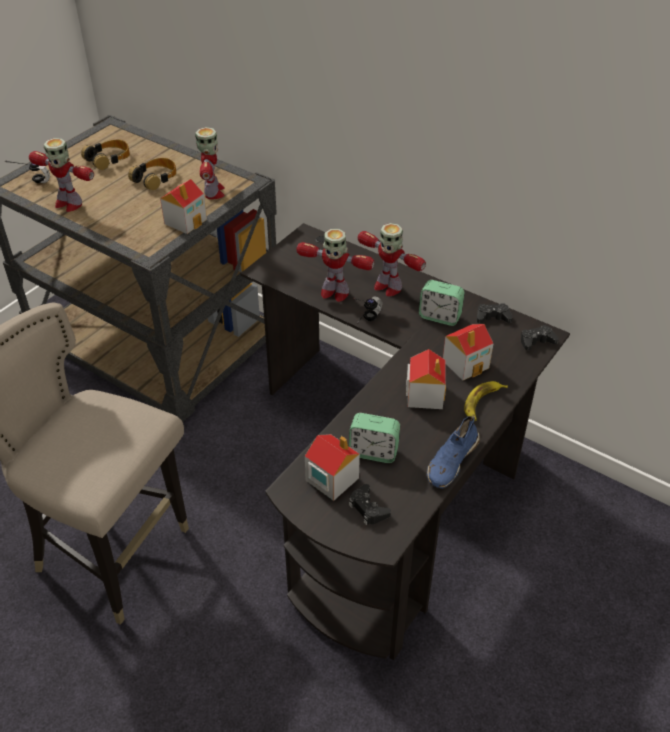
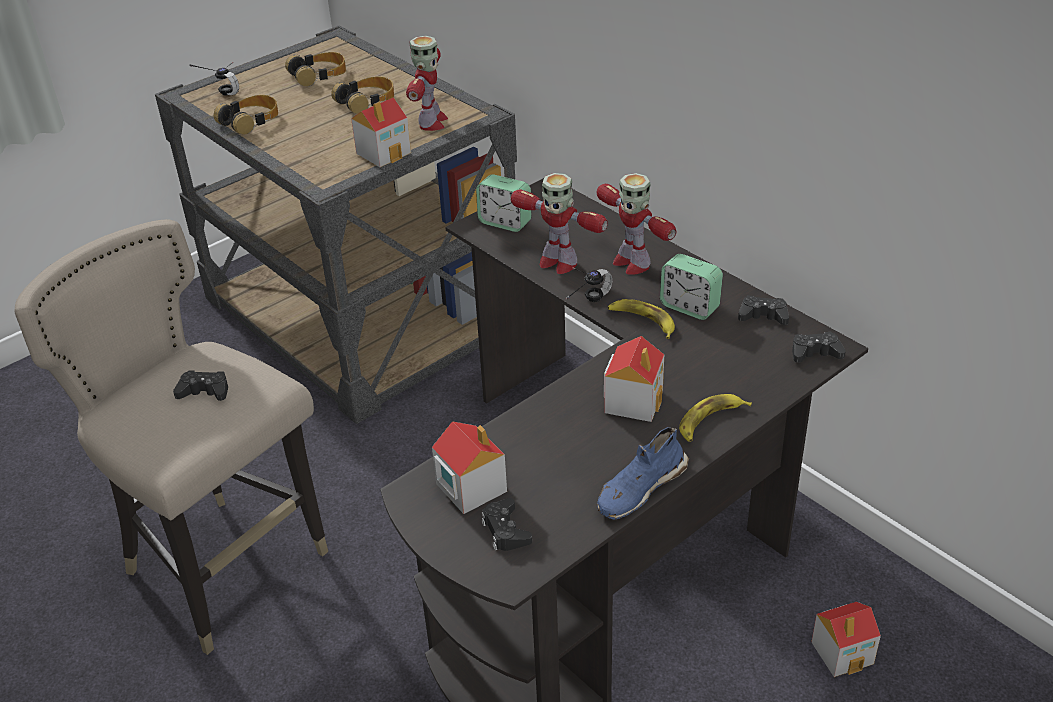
camera: 15 degrees right, 5 degrees down
toy robot [29,138,94,212] -> headphones [214,95,278,134]
alarm clock [349,413,400,463] -> alarm clock moved to [476,174,531,232]
toy house [443,324,493,380] -> toy house moved to [811,602,881,677]
none -> black game controller [173,370,228,401]
none -> banana [608,299,675,339]

